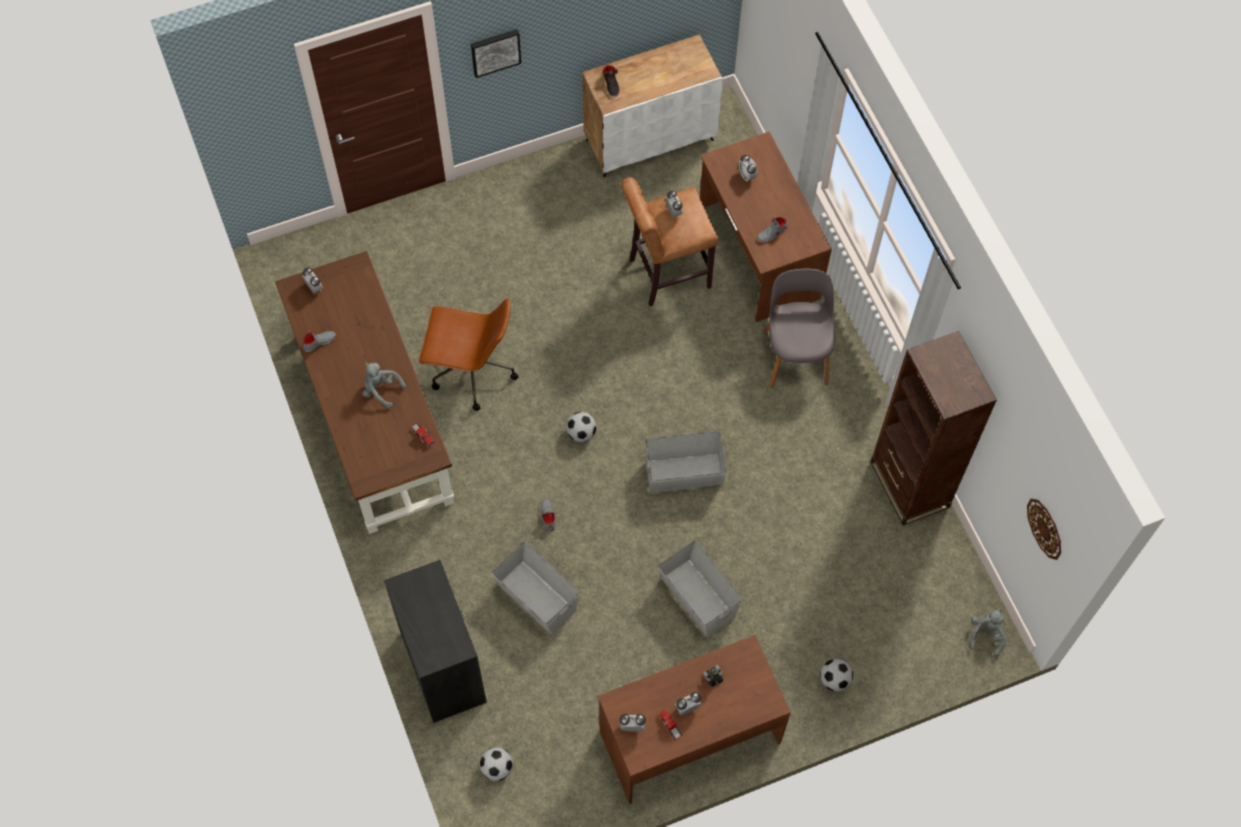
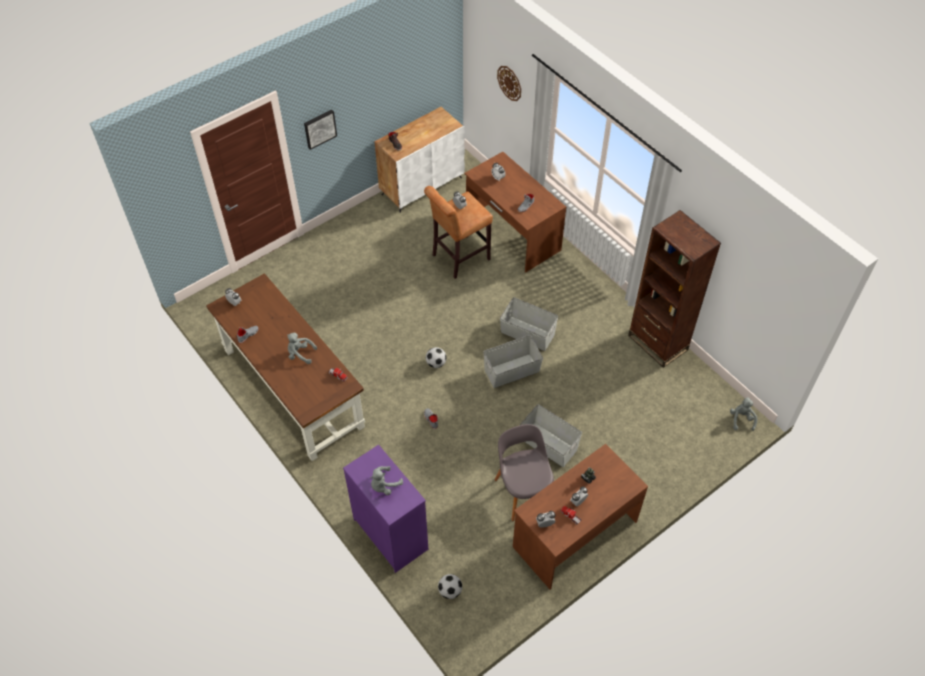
camera: 15 degrees left, 10 degrees down
black dresser [384,560,487,723] -> purple dresser [343,445,428,573]
brown office chair [419,298,518,411] -> none
grey storage box [491,542,579,634] -> grey storage box moved to [500,297,558,351]
grey chair [763,269,835,388] -> grey chair moved to [495,424,554,521]
football [820,659,853,692] -> none
wall clock [1027,498,1061,560] -> wall clock moved to [497,66,521,101]
none -> grey plush toy [370,466,403,495]

